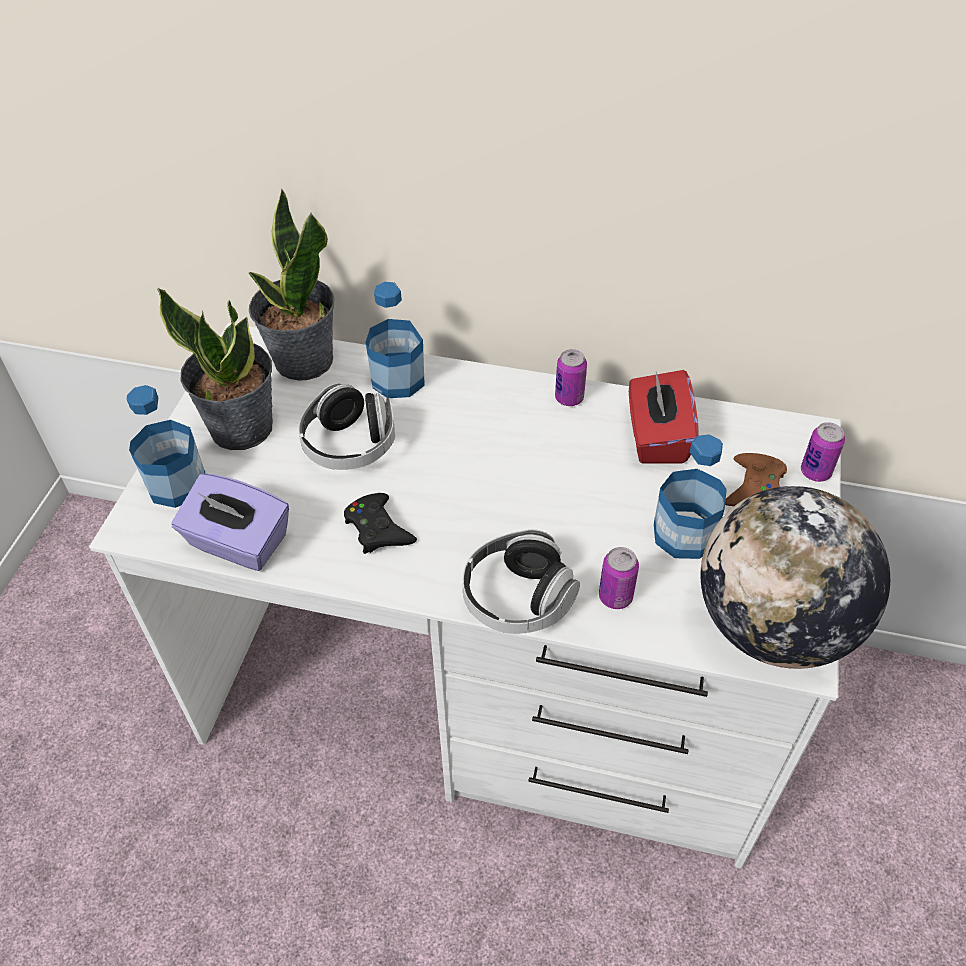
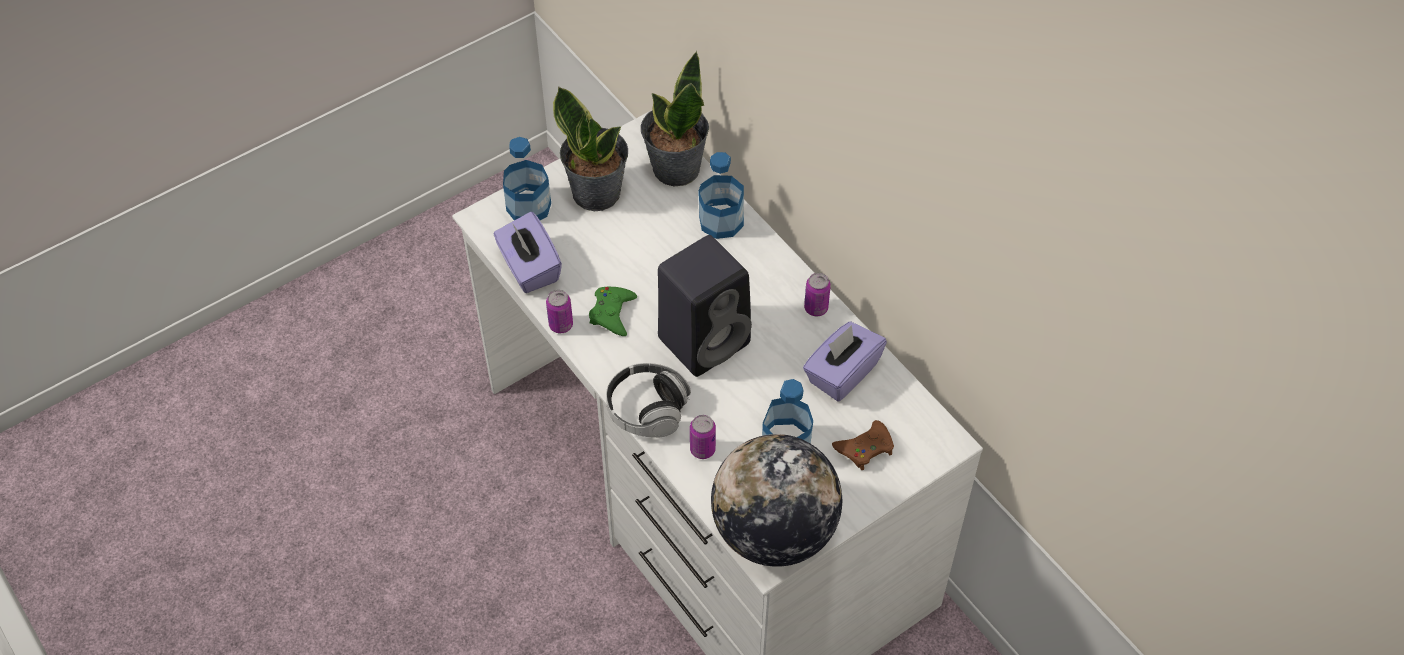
camera: 40 degrees right, 5 degrees up
headphones [298,383,395,470] -> none
black game controller [344,493,417,554] -> green game controller [589,287,637,336]
red tissue box [629,370,699,463] -> purple tissue box [803,322,887,402]
can [801,422,845,482] -> can moved to [546,290,573,333]
none -> black speaker [658,235,752,377]

